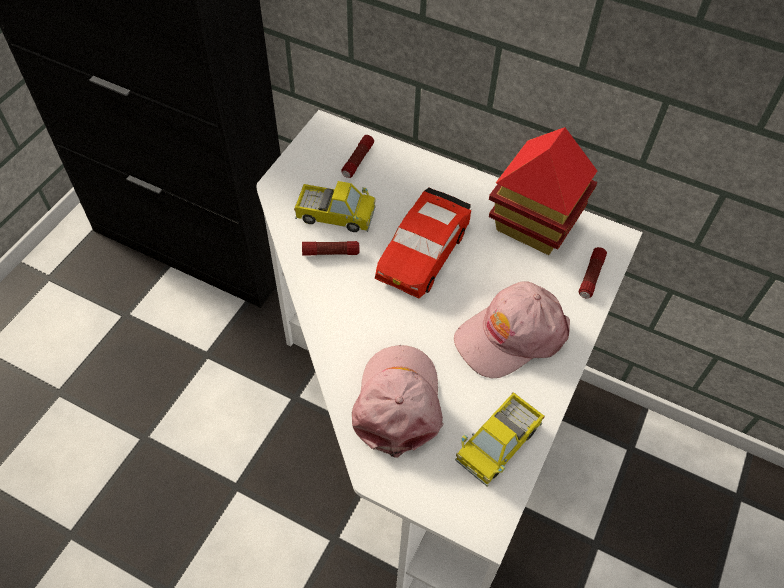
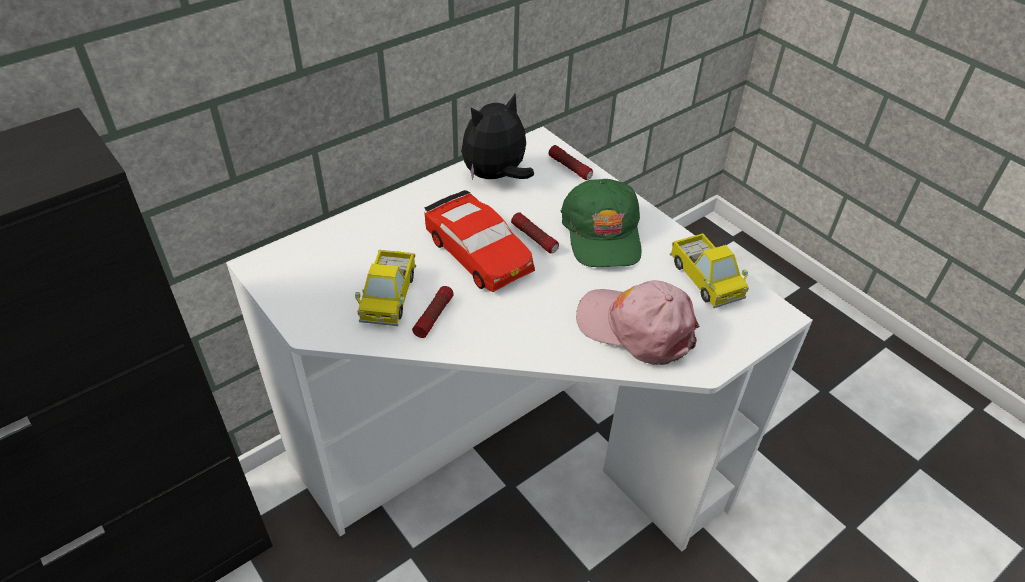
camera: 65 degrees left, 10 degrees down
toy truck [294,181,376,232] -> toy truck turned 150 degrees clockwise [355,250,416,326]
flashlight [341,135,374,178] -> flashlight moved to [511,212,559,254]
pink cap [454,281,570,378] -> green cap [561,179,642,267]
toy house [489,127,597,255] -> plush toy [461,93,534,180]

